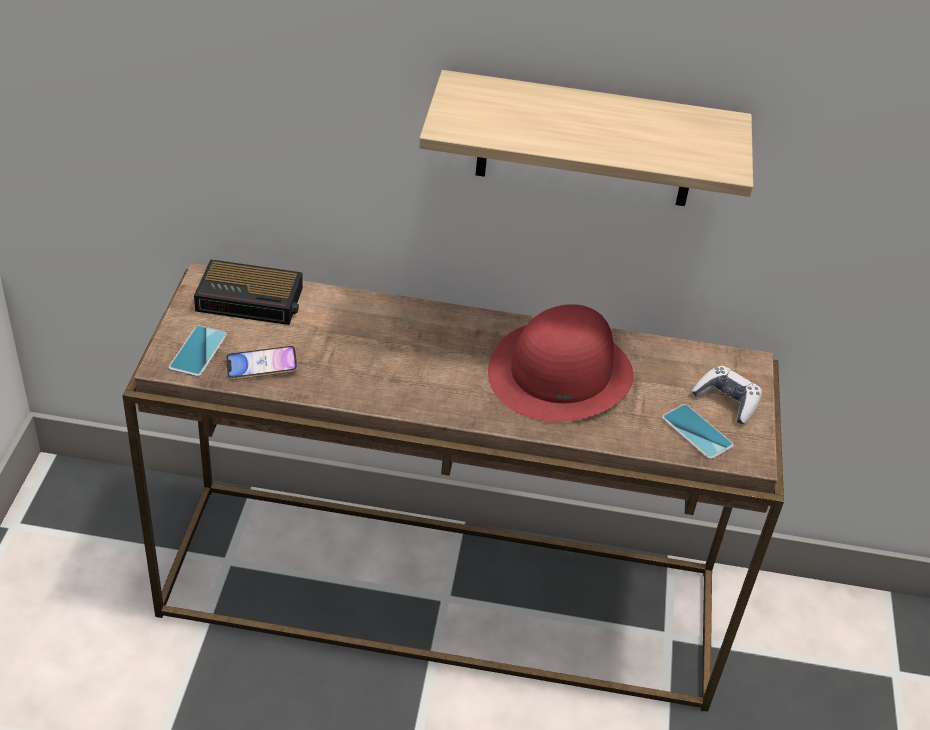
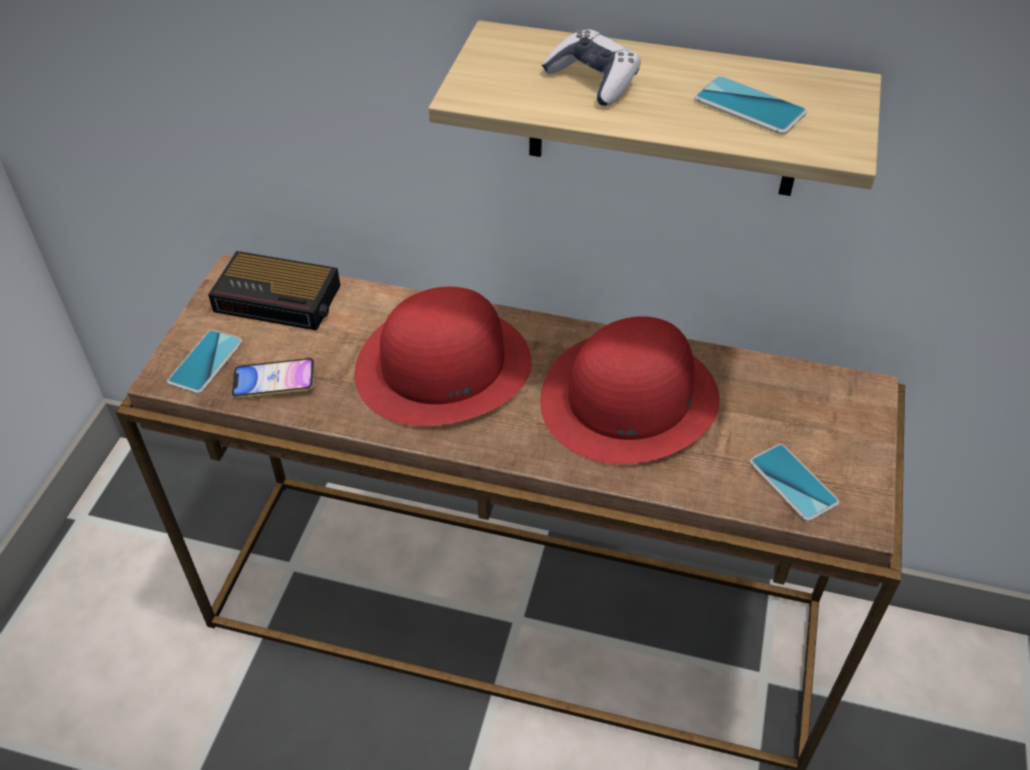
camera: 10 degrees right, 5 degrees up
game controller [692,366,762,424] -> game controller moved to [542,30,641,106]
none -> red hat [354,287,532,426]
none -> phone [694,76,807,134]

